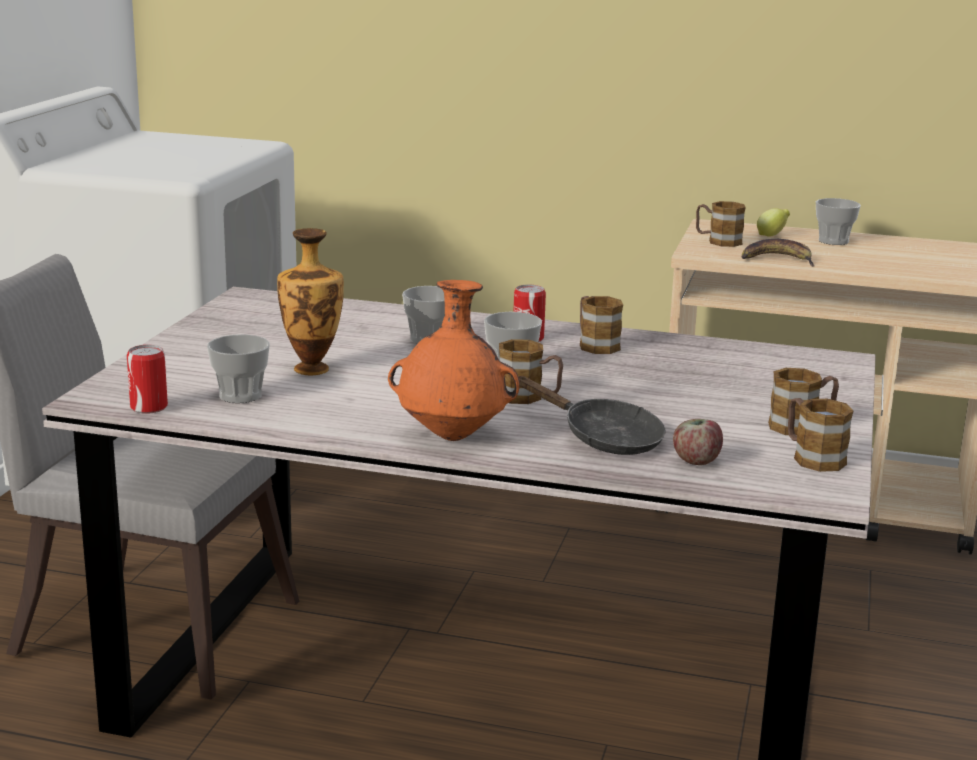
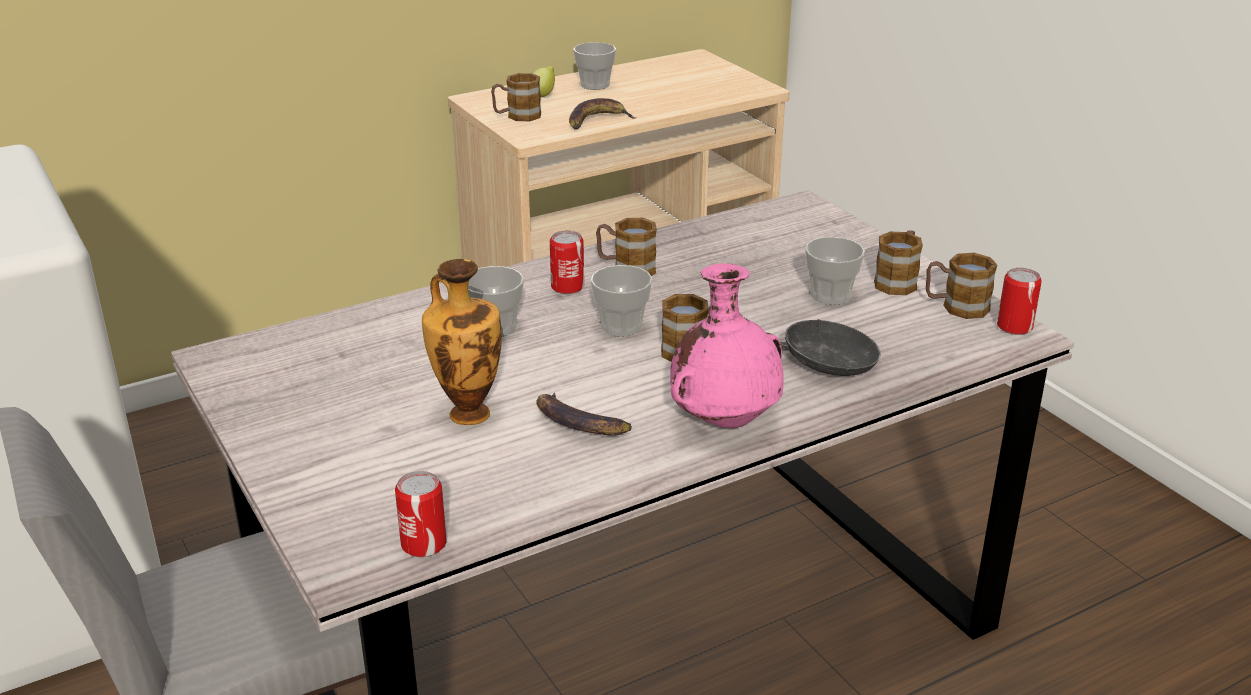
camera: 45 degrees left, 10 degrees up
cup [207,334,270,403] -> cup moved to [805,237,865,305]
orange vase [388,280,520,441] -> pink vase [670,263,784,428]
apple [673,419,723,465] -> none
none -> banana [536,392,632,435]
none -> can [997,268,1042,335]

